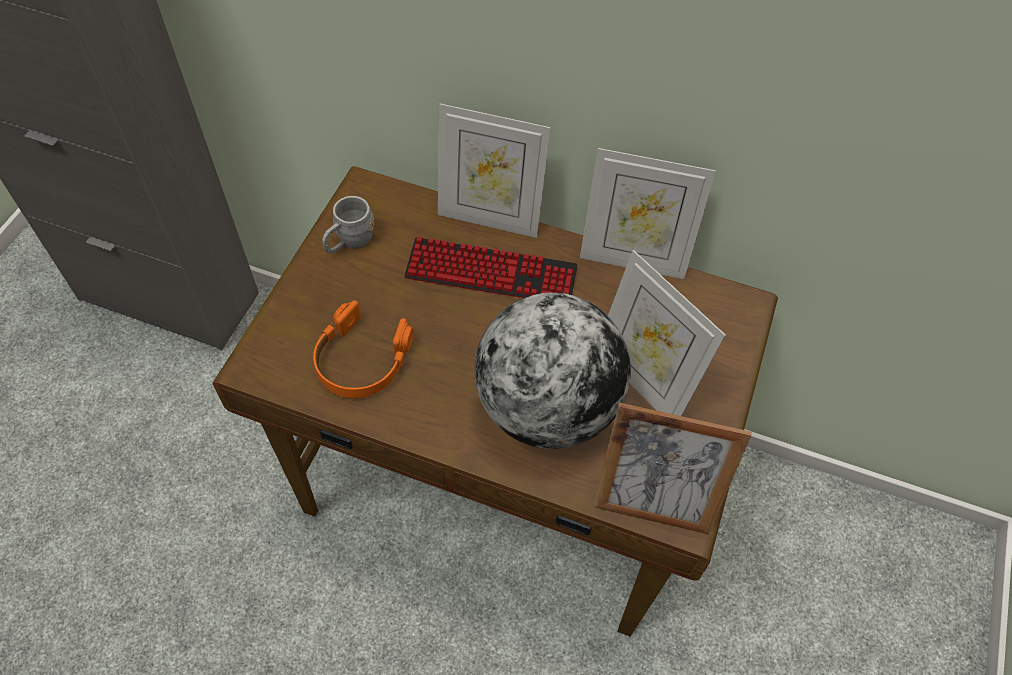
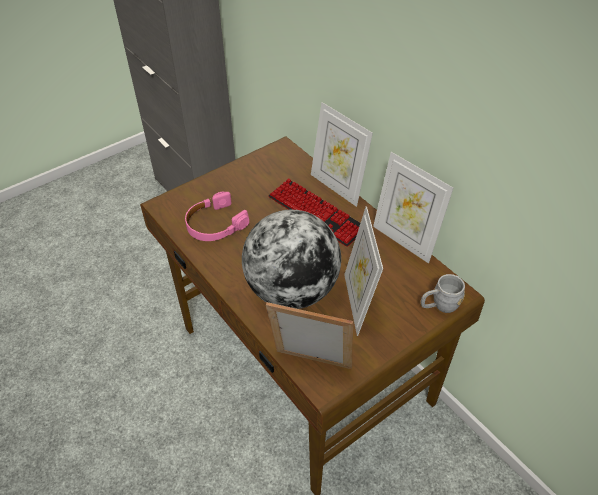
camera: 35 degrees right, 10 degrees down
orange headphones [313,300,414,398] -> pink headphones [185,192,249,241]
grey mug [322,196,374,254] -> grey mug moved to [421,274,465,313]
picture frame [593,402,751,534] -> picture frame turned 150 degrees clockwise [266,302,353,369]

